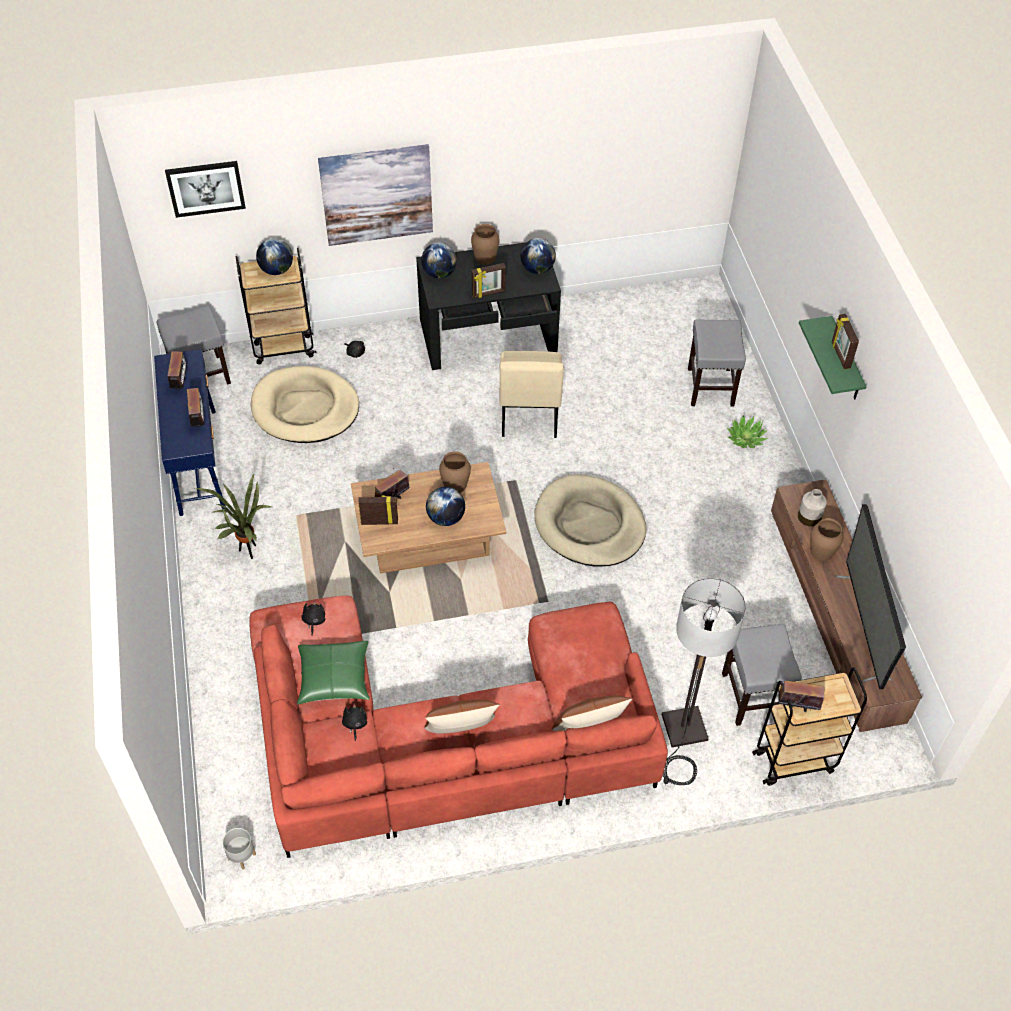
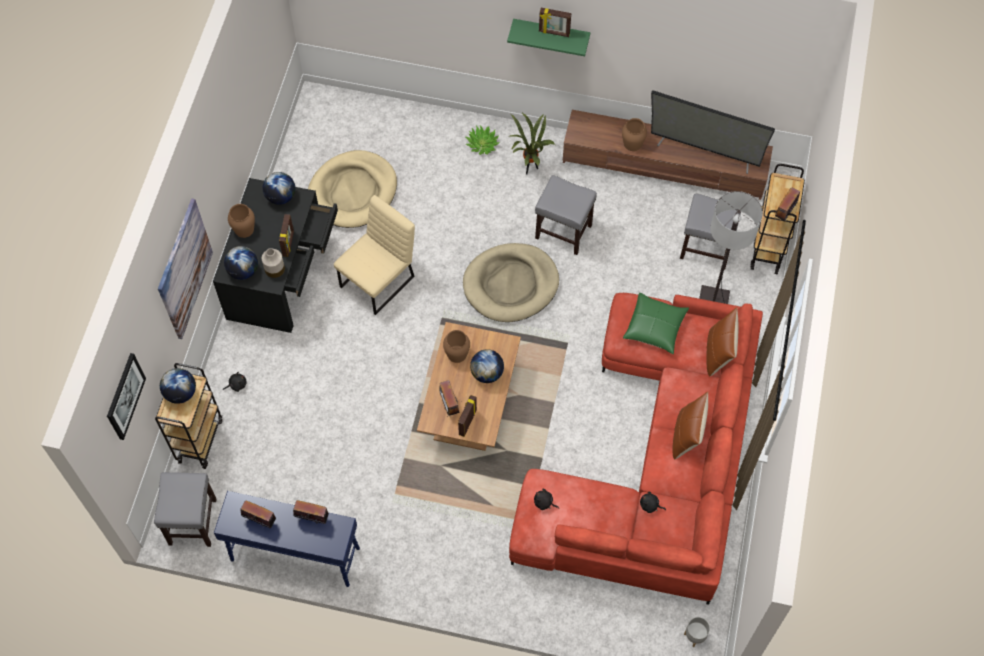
camera: 65 degrees left, 10 degrees up
potted plant [195,473,272,559] -> potted plant moved to [510,112,555,175]
beige dog bed [251,366,359,443] -> beige dog bed moved to [308,150,397,228]
green pillow [297,641,370,704] -> green pillow moved to [623,293,689,354]
beige chair [499,351,564,438] -> beige chair turned 75 degrees counterclockwise [334,195,415,315]
grey stool [688,320,746,407] -> grey stool moved to [535,175,597,255]
beige vase [798,489,827,526] -> beige vase moved to [262,248,285,278]

